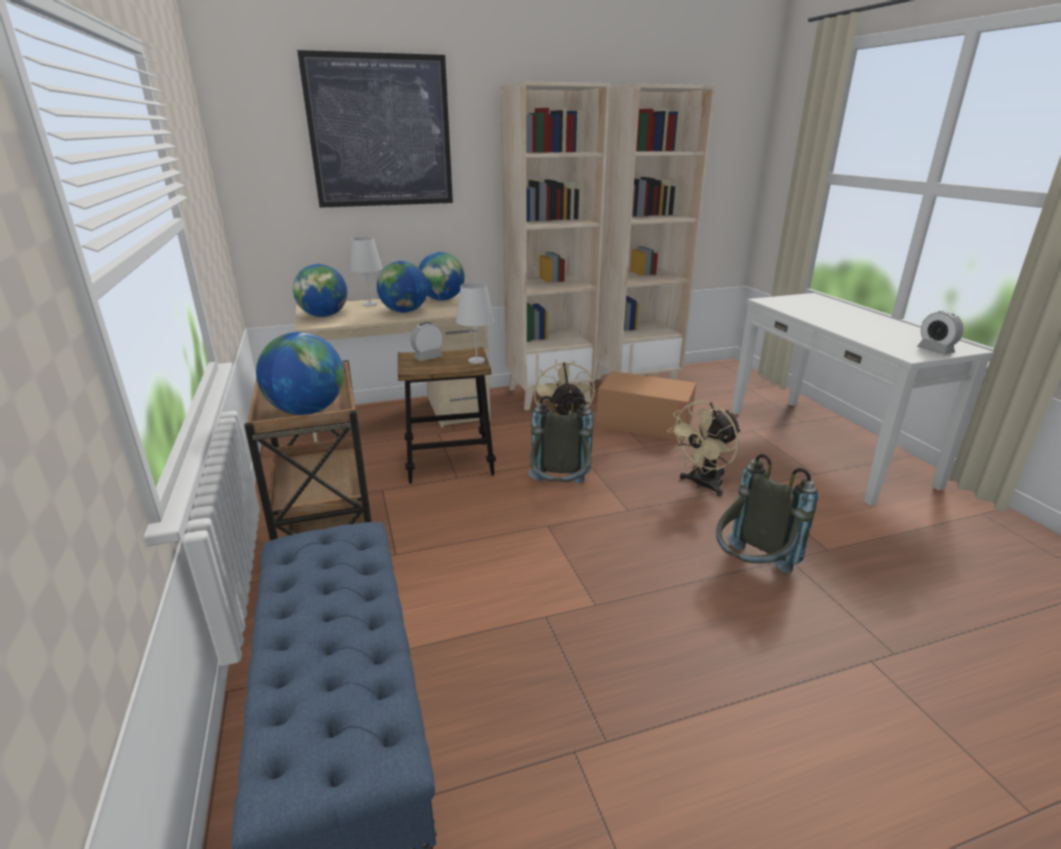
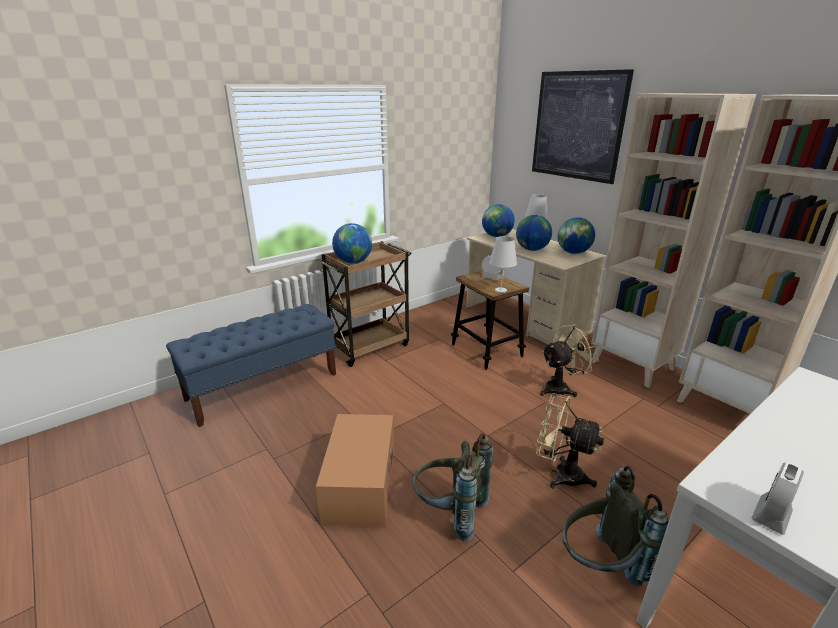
camera: 70 degrees right, 0 degrees up
grey backpack [528,396,593,484] -> grey backpack moved to [562,466,669,587]
cardboard box [596,371,696,441] -> cardboard box moved to [316,414,394,527]

